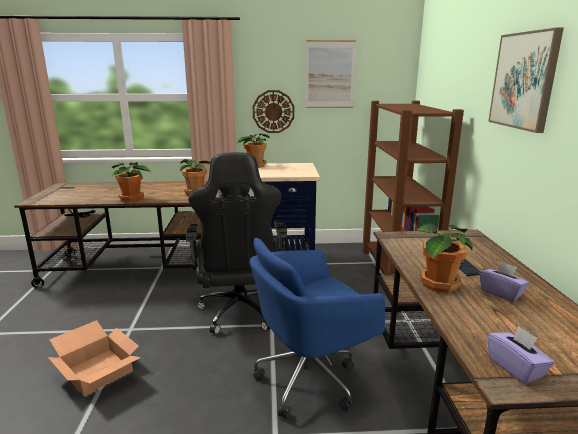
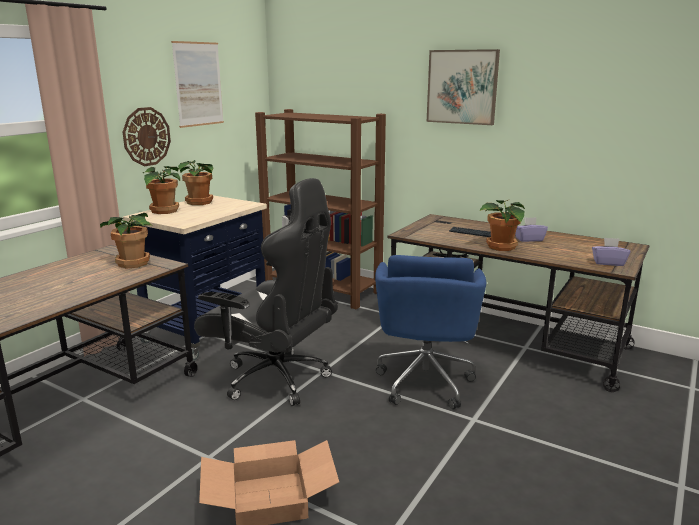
camera: 55 degrees left, 0 degrees up
potted plant [111,162,151,202] -> potted plant moved to [178,160,213,205]

